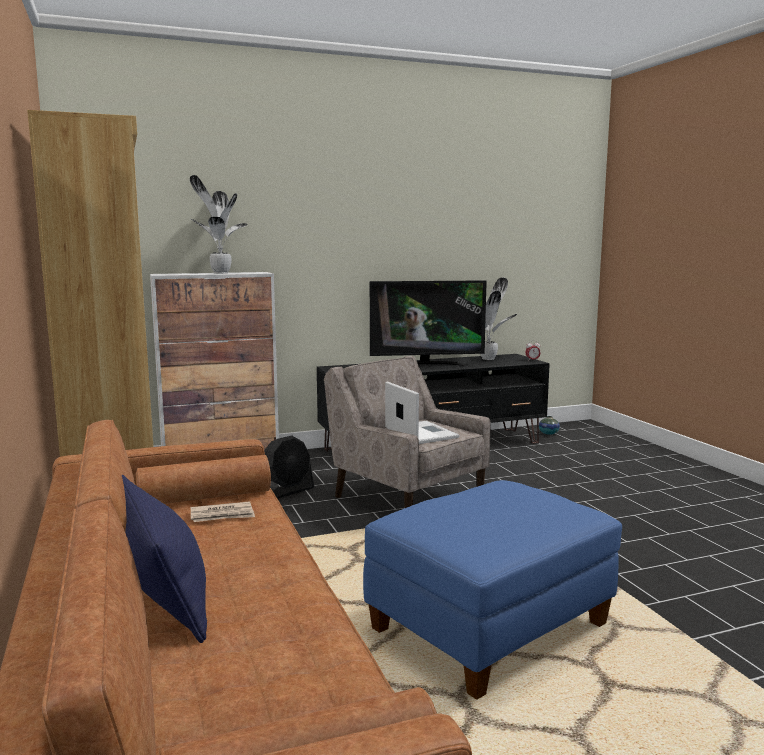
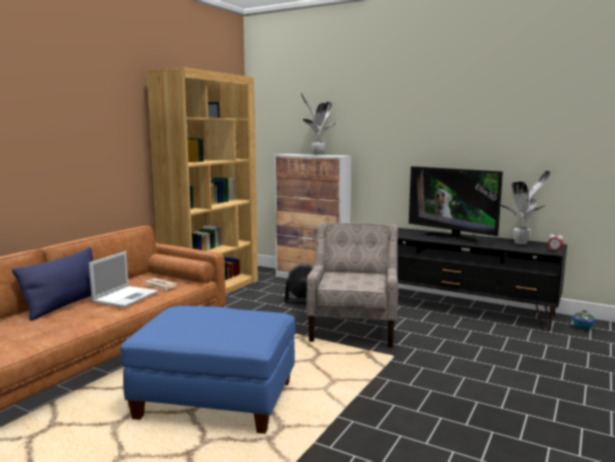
camera: 50 degrees right, 0 degrees up
laptop [385,381,459,444] -> laptop moved to [89,251,158,308]

